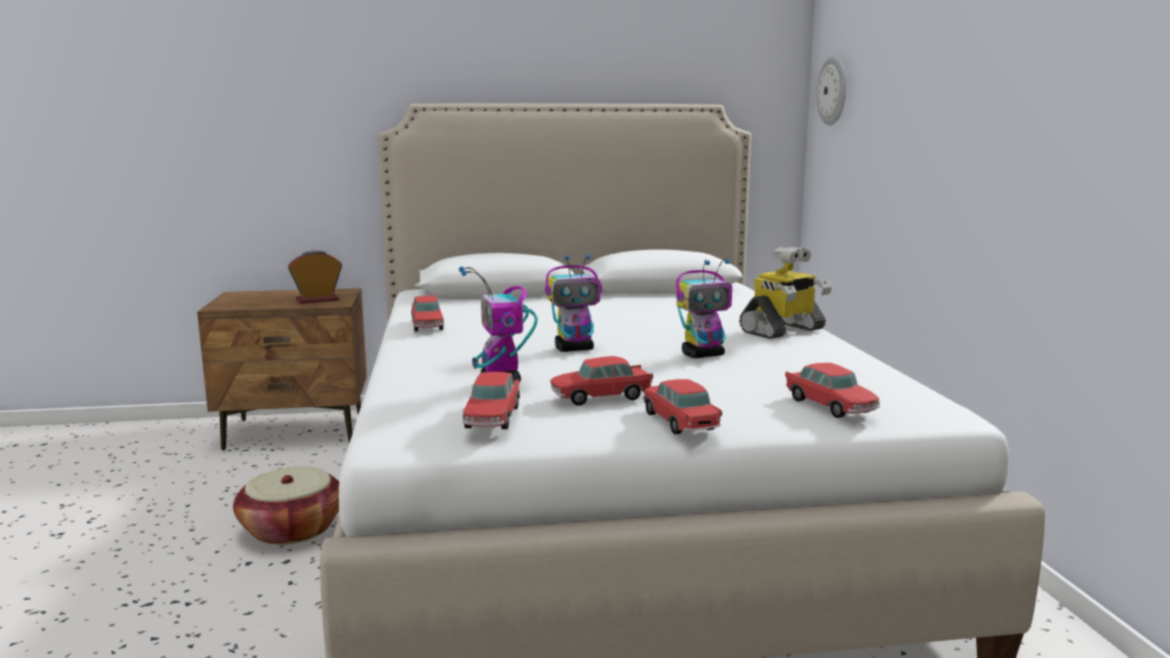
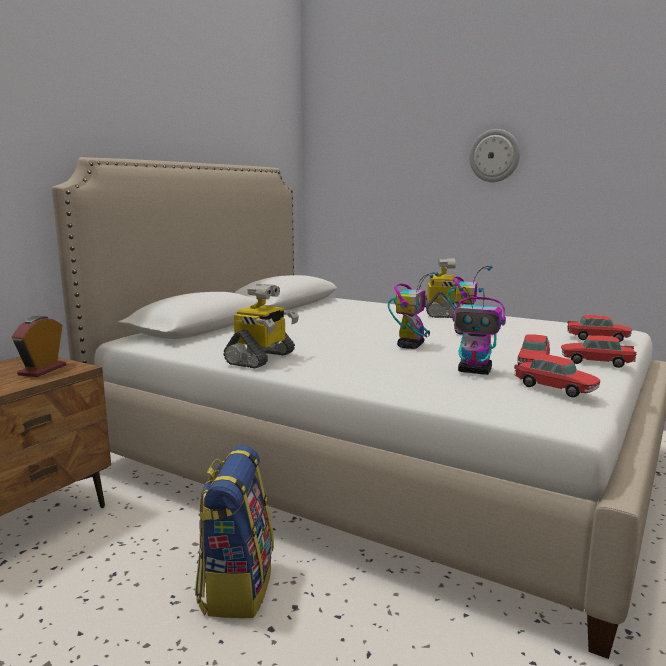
camera: 50 degrees left, 0 degrees up
basket [233,466,339,545] -> backpack [195,445,274,618]
toy car [411,296,444,331] -> toy robot [223,284,299,368]
wall clock [817,56,846,126] -> wall clock moved to [469,129,520,182]

